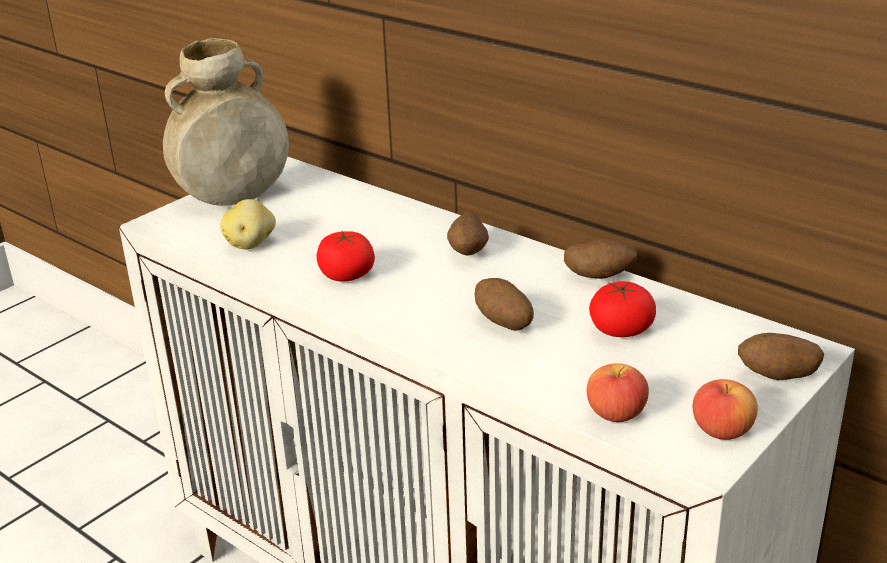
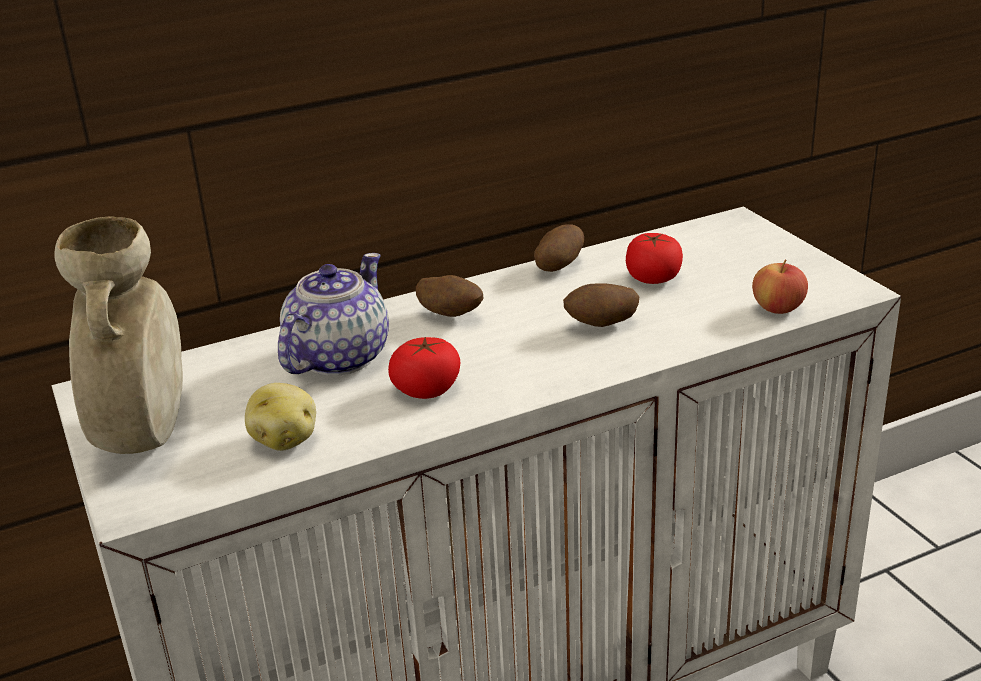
camera: 65 degrees left, 0 degrees up
apple [693,379,758,440] -> none
potato [738,333,824,380] -> none
none -> teapot [278,253,389,376]

